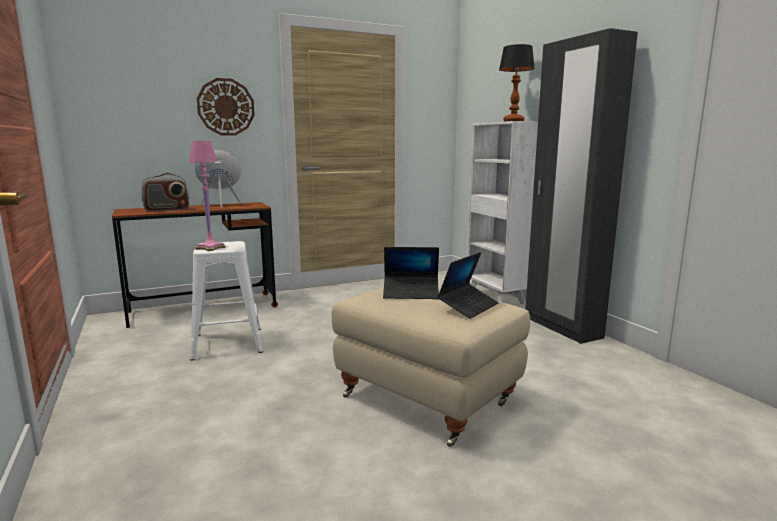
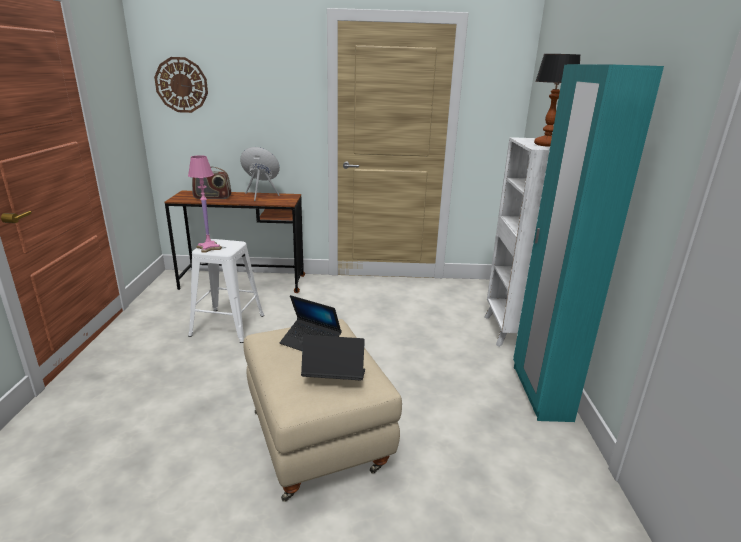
camera: 25 degrees right, 10 degrees up
wall clock [197,78,255,135] -> wall clock moved to [154,57,208,113]
laptop [437,252,499,319] -> laptop turned 150 degrees counterclockwise [301,335,365,381]
black wardrobe [525,28,638,344] -> turquoise wardrobe [513,64,664,422]

